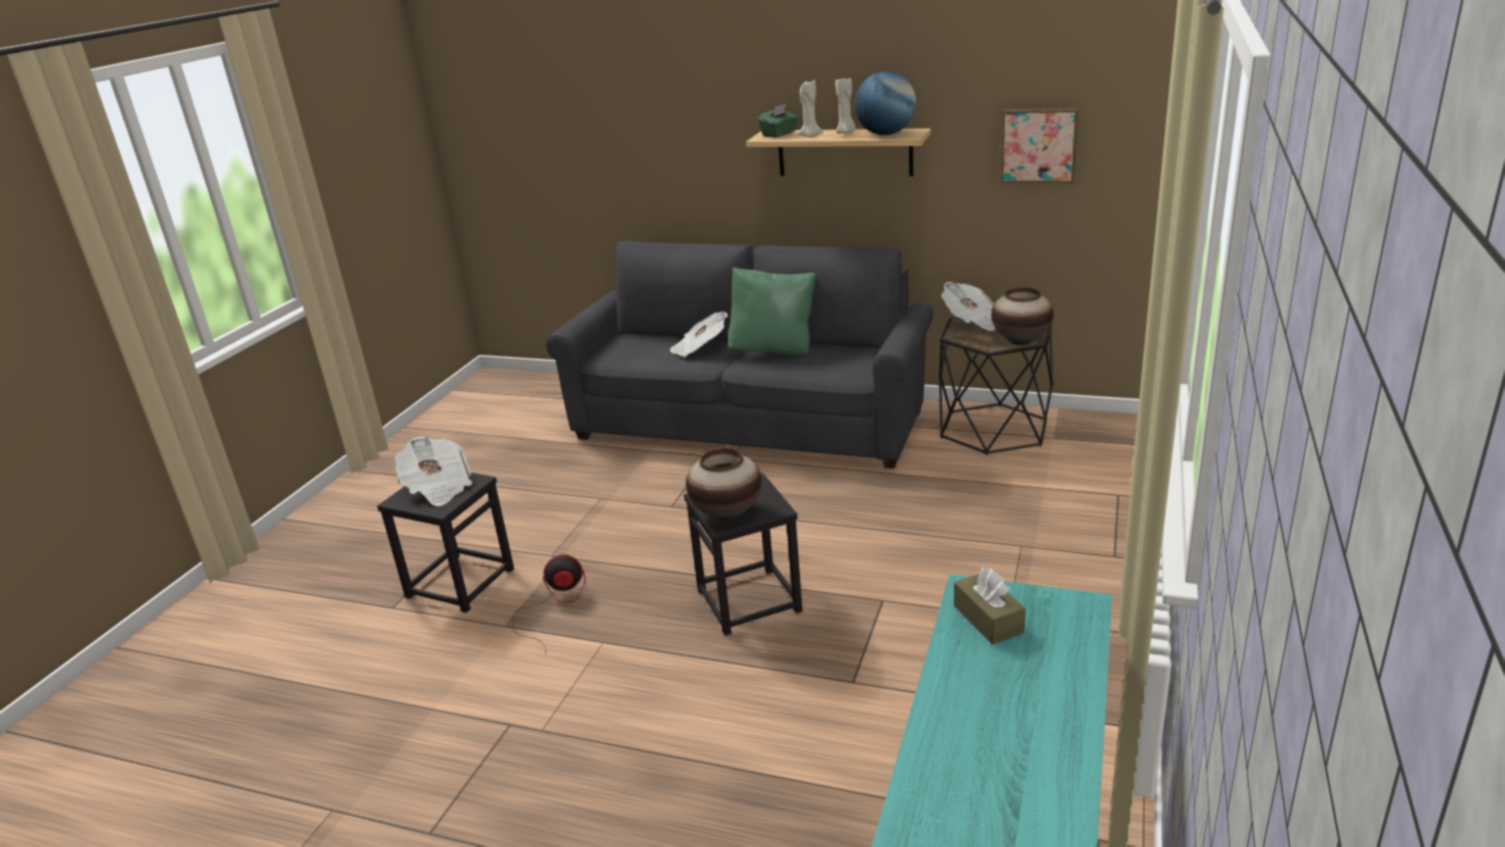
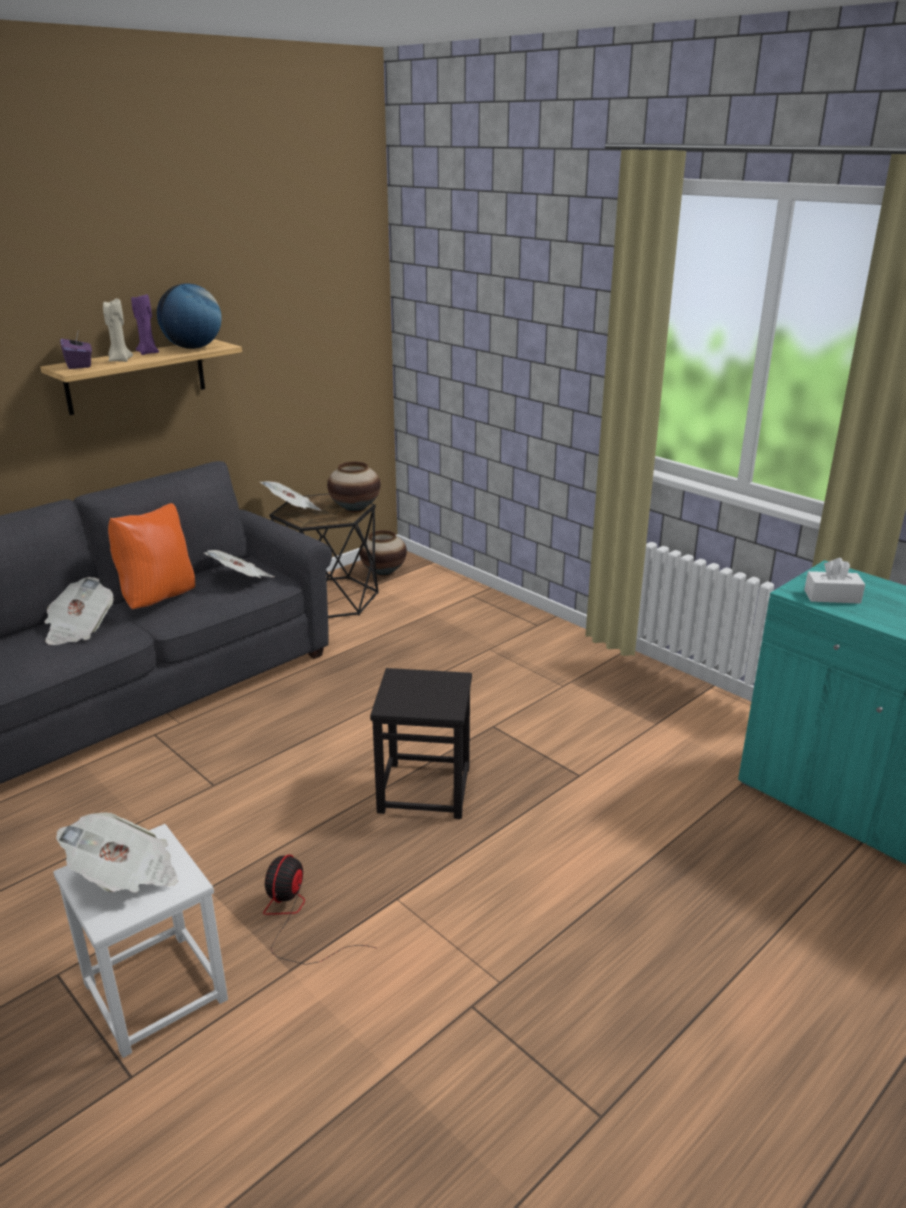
camera: 65 degrees left, 0 degrees up
black stool [377,473,514,613] -> white stool [53,824,228,1058]
vase [686,448,762,521] -> vase moved to [359,530,407,576]
green pillow [728,267,816,355] -> orange pillow [108,503,195,609]
green tissue box [758,104,798,138] -> purple tissue box [60,333,92,369]
beige candle [835,77,856,134] -> purple candle [131,294,159,355]
brown tissue box [954,567,1026,645] -> white tissue box [804,558,865,604]
picture [1001,108,1078,183] -> none
none -> newspaper [204,550,275,578]

